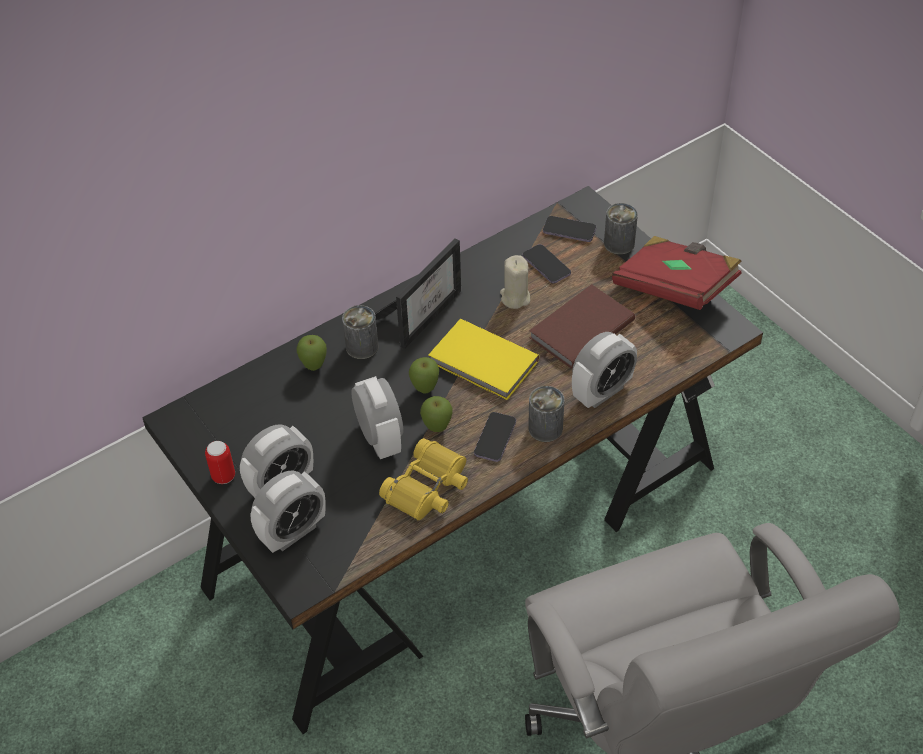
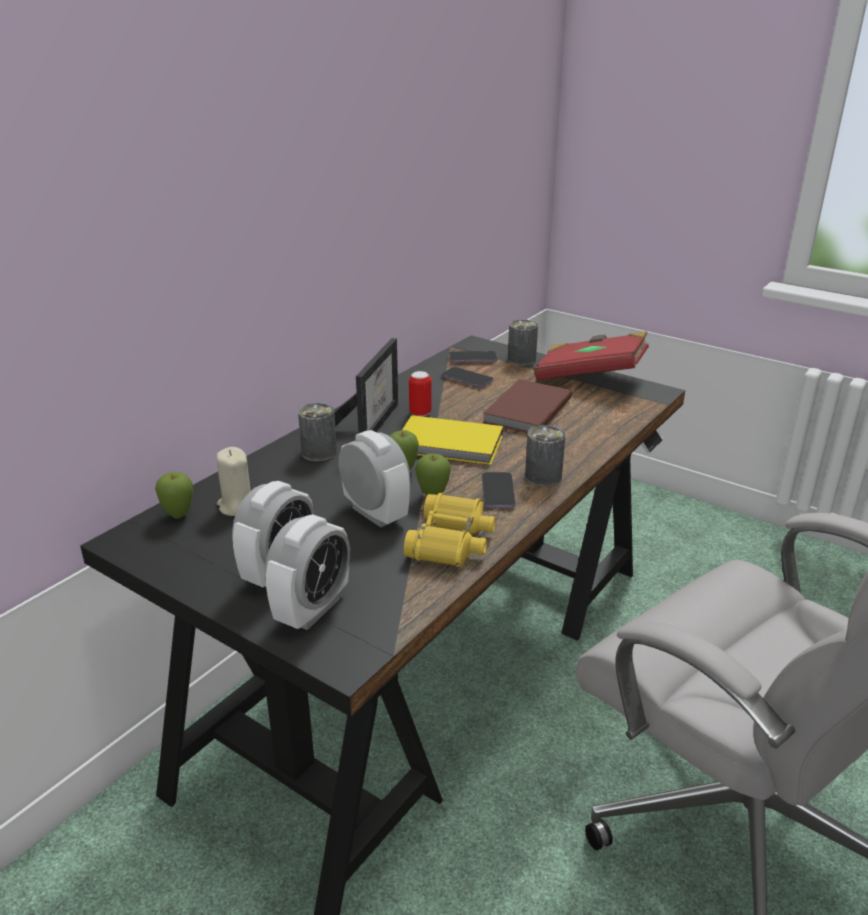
camera: 20 degrees left, 20 degrees down
can [205,441,235,484] -> can moved to [409,371,431,417]
apple [297,335,327,371] -> apple moved to [155,472,193,519]
beige candle [500,255,530,309] -> beige candle moved to [216,447,251,516]
alarm clock [572,332,637,408] -> none

